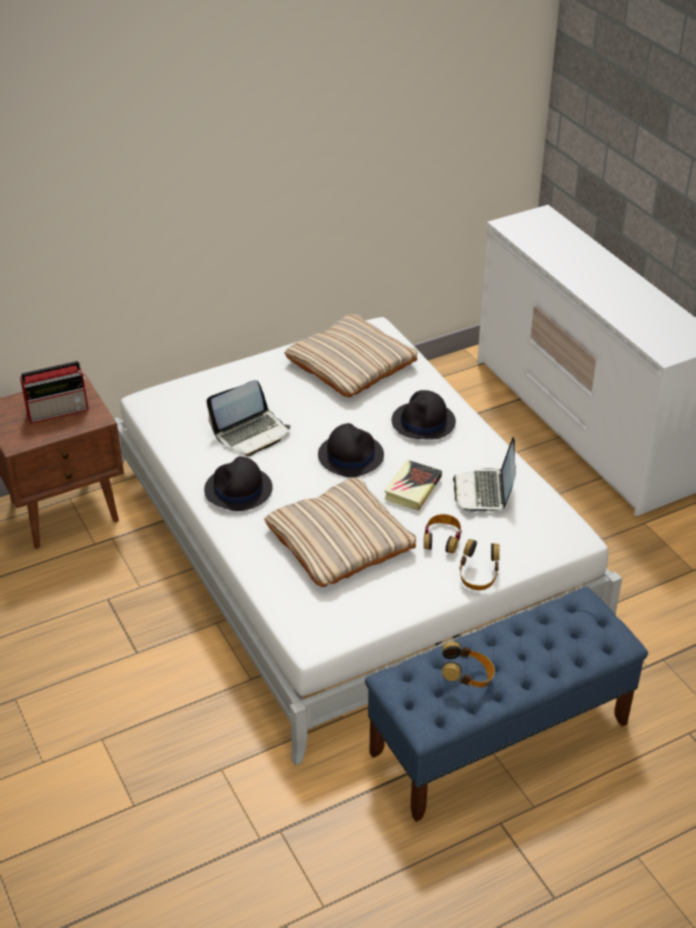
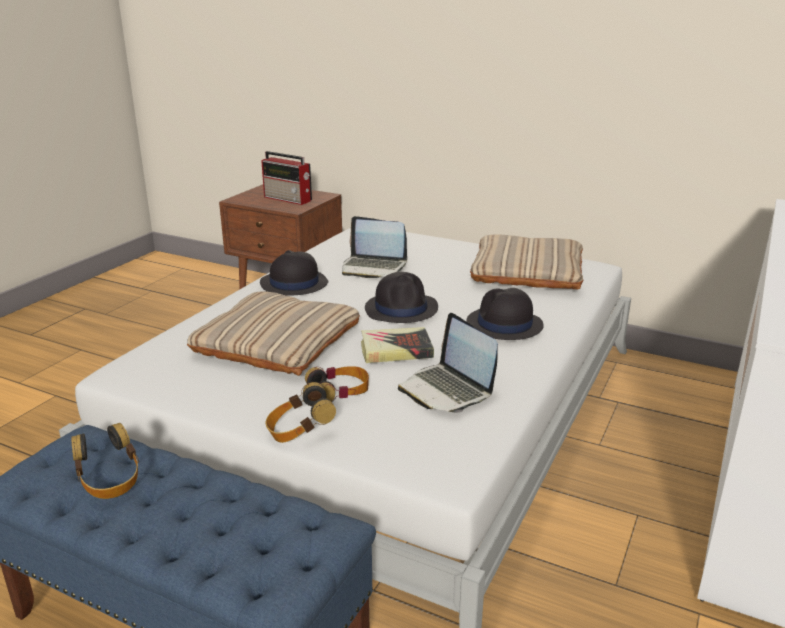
camera: 55 degrees right, 15 degrees down
laptop [453,437,516,513] -> laptop turned 90 degrees counterclockwise [398,313,498,413]

